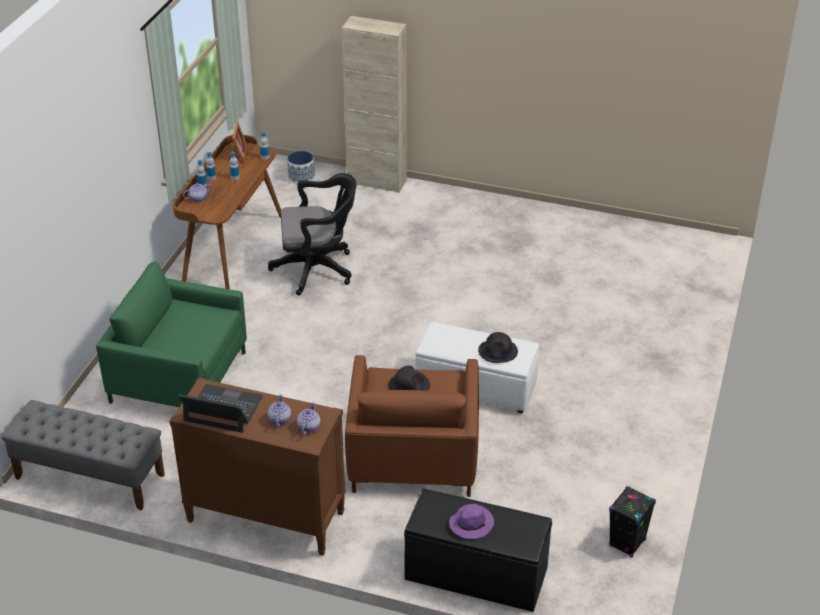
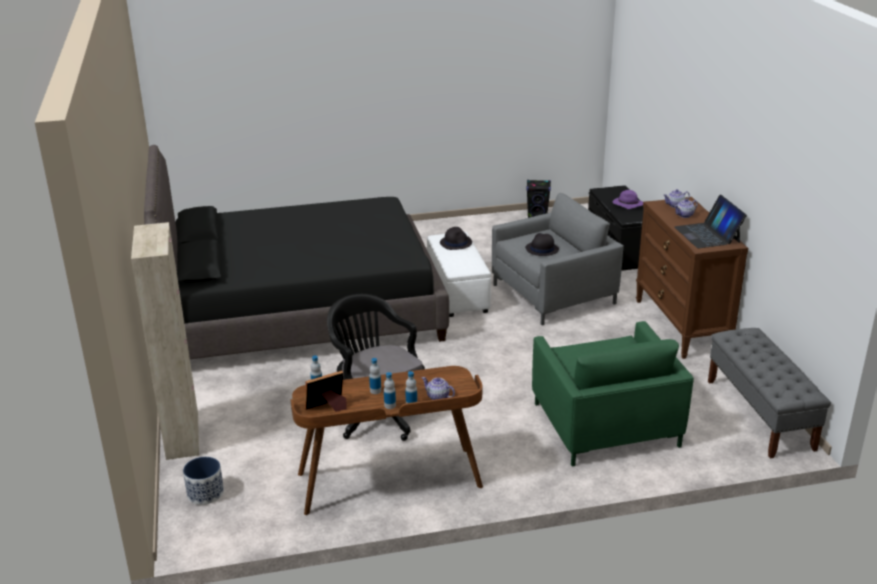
camera: 120 degrees left, 10 degrees down
brown armchair [345,355,479,497] -> grey armchair [492,193,624,325]
none -> black bed [144,145,449,359]

